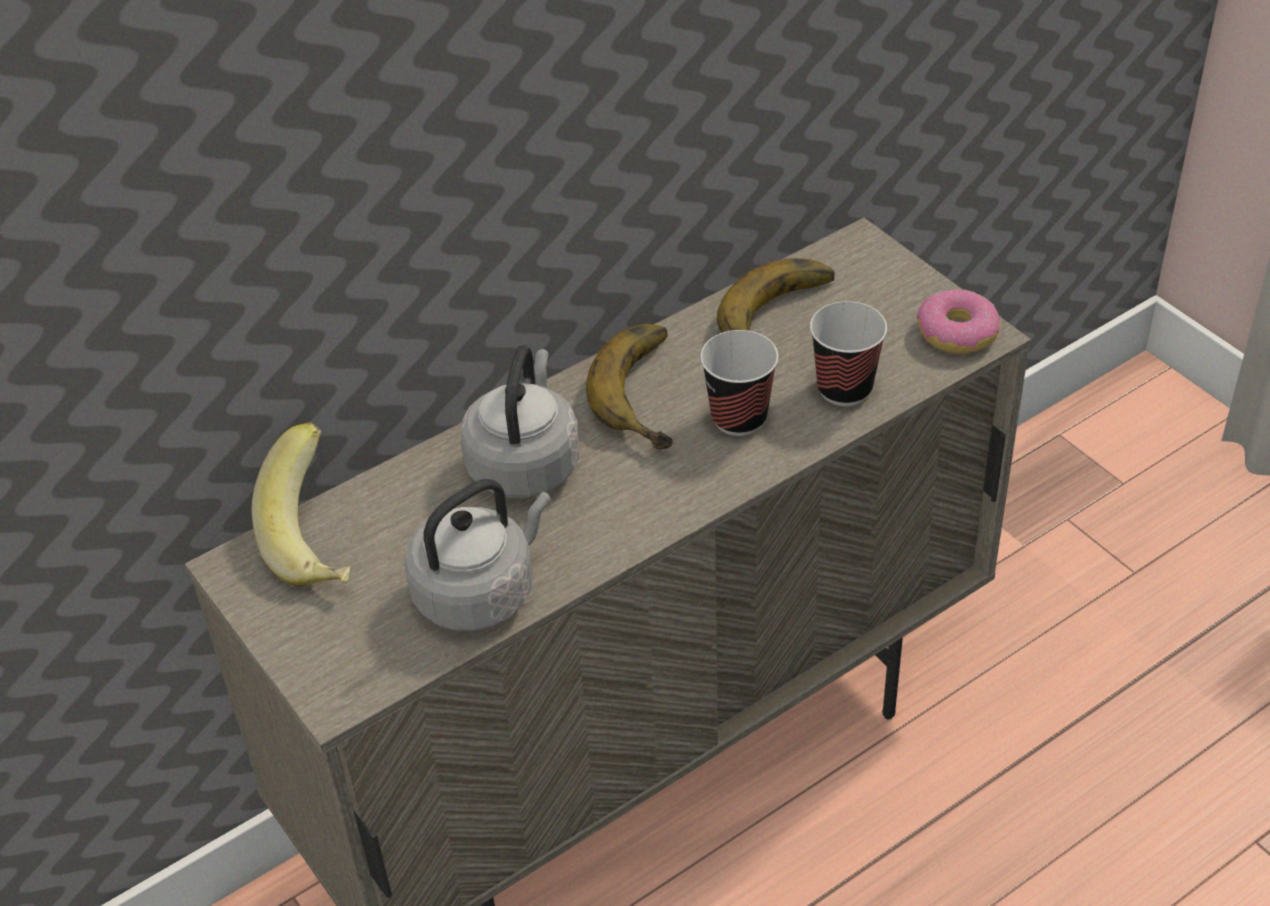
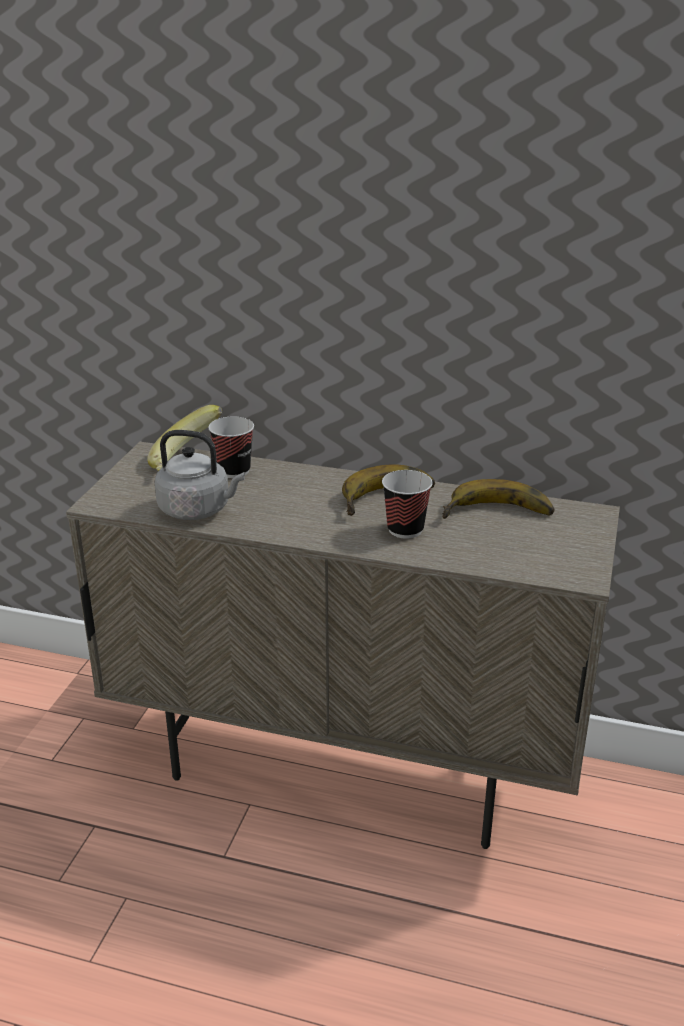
camera: 50 degrees right, 15 degrees down
grey kettle [460,345,579,498] -> none
cup [810,301,887,406] -> cup moved to [208,417,254,478]
donut [917,289,1000,354] -> none

